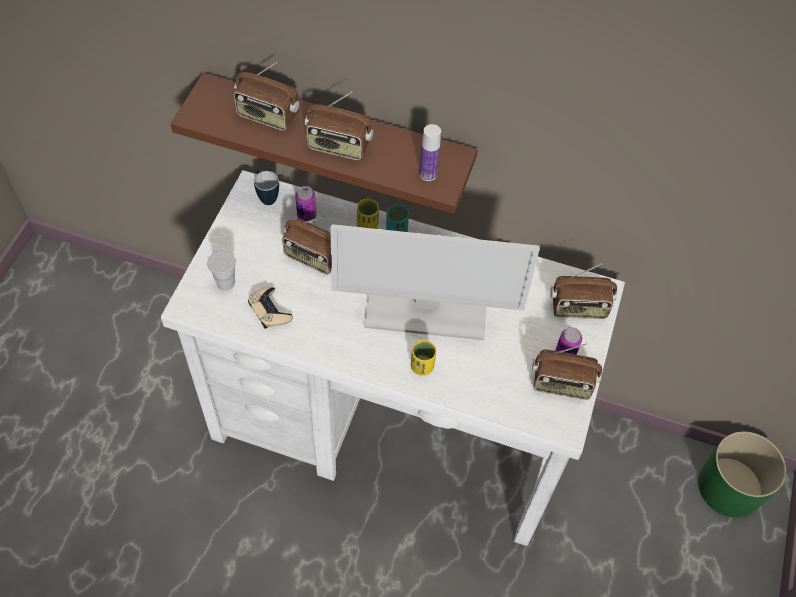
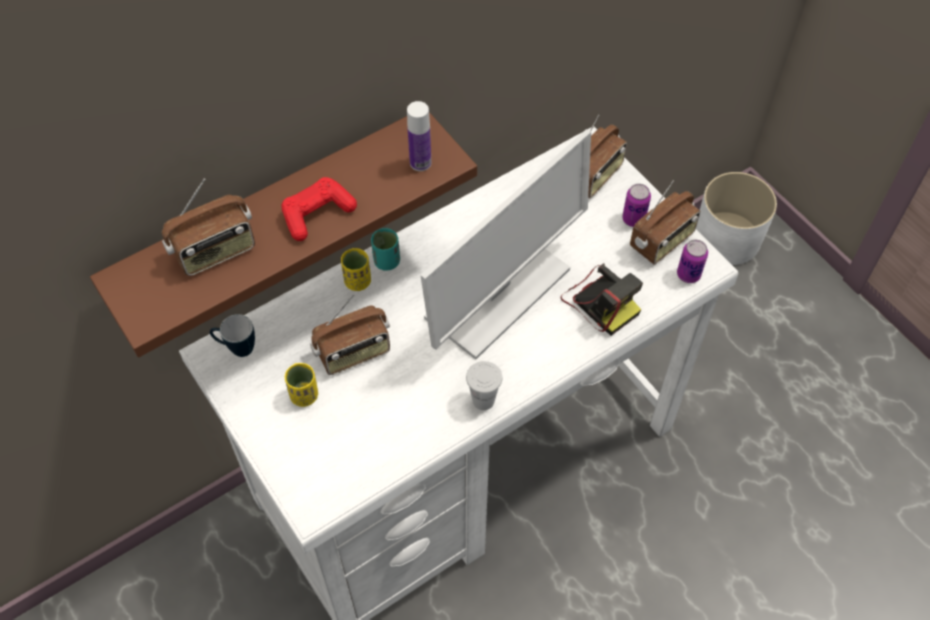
camera: 50 degrees left, 0 degrees up
white cup [207,250,236,291] -> white cup moved to [466,361,502,410]
beige game controller [248,286,293,329] -> none
can [296,186,317,221] -> can moved to [677,240,708,283]
radio [305,92,373,161] -> red game controller [281,177,357,241]
yellow cup [411,340,436,376] -> yellow cup moved to [285,363,318,407]
green planter [698,431,786,518] -> white planter [696,172,777,265]
none -> camera [561,263,643,336]

